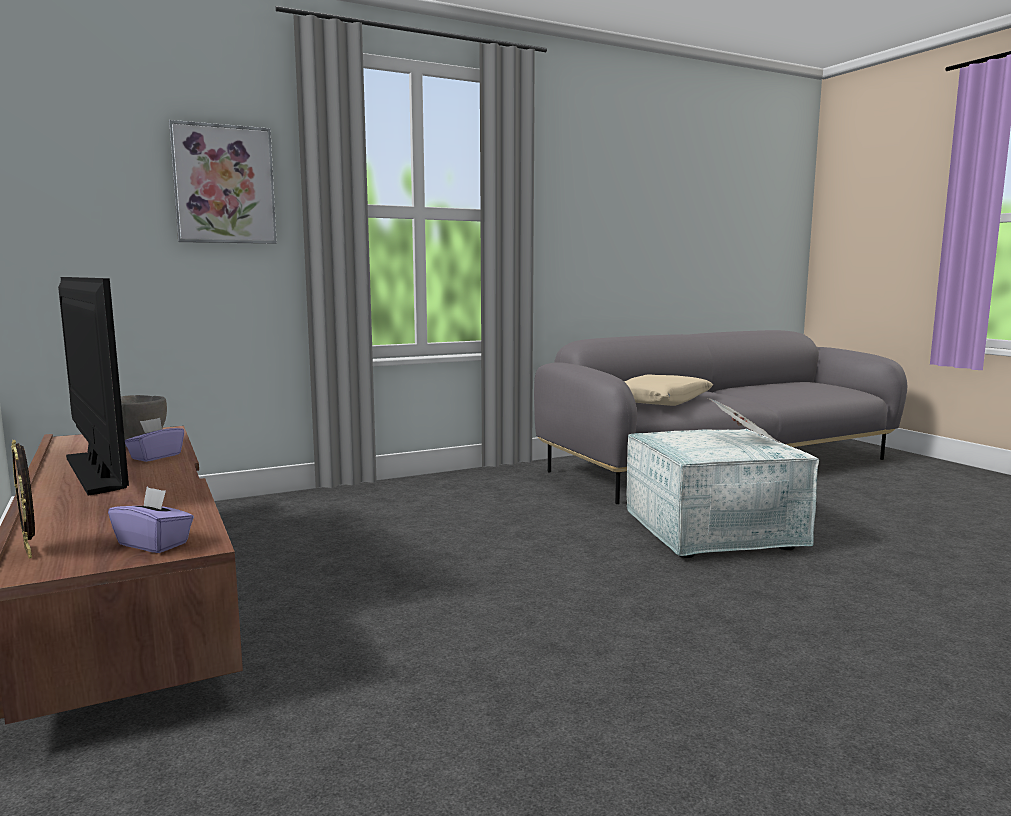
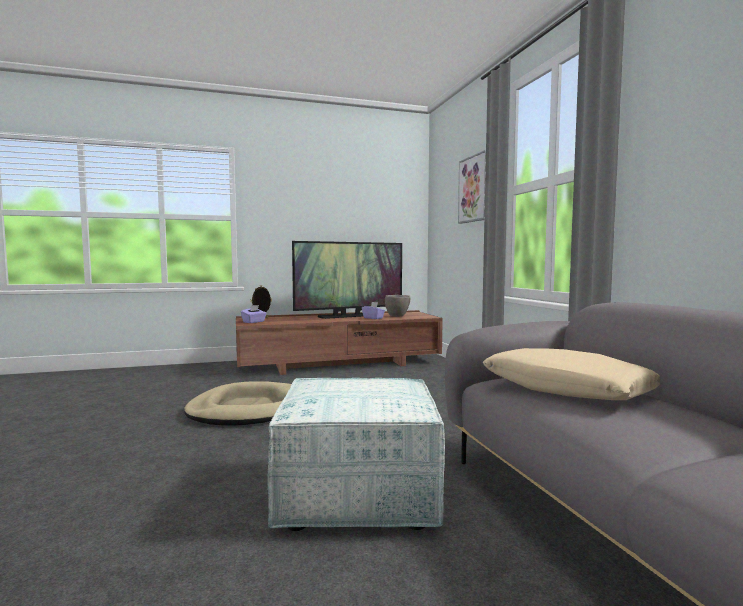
camera: 100 degrees right, 5 degrees down
newspaper [708,398,781,443] -> none
none -> beige dog bed [184,381,291,425]

